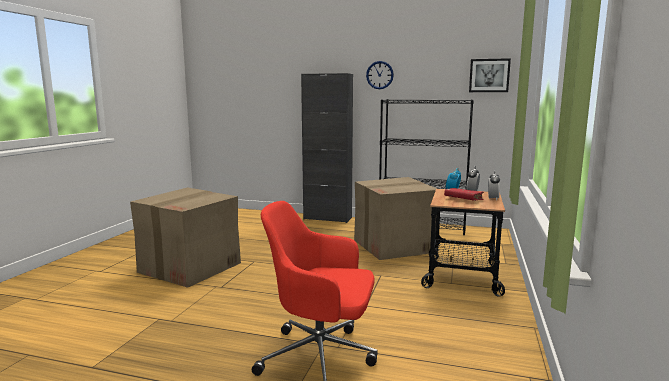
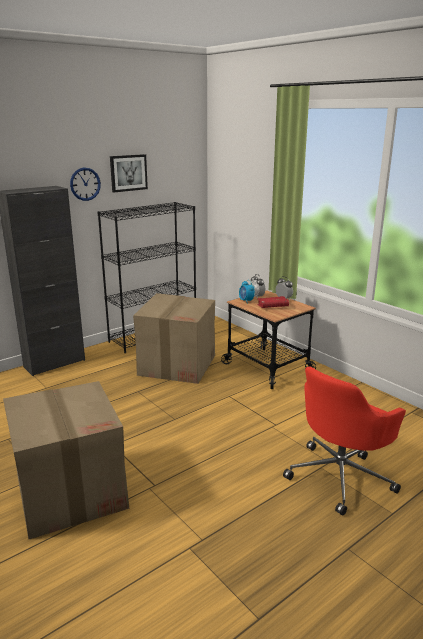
camera: 55 degrees left, 10 degrees up
picture [469,58,511,92] -> picture moved to [110,154,148,193]

